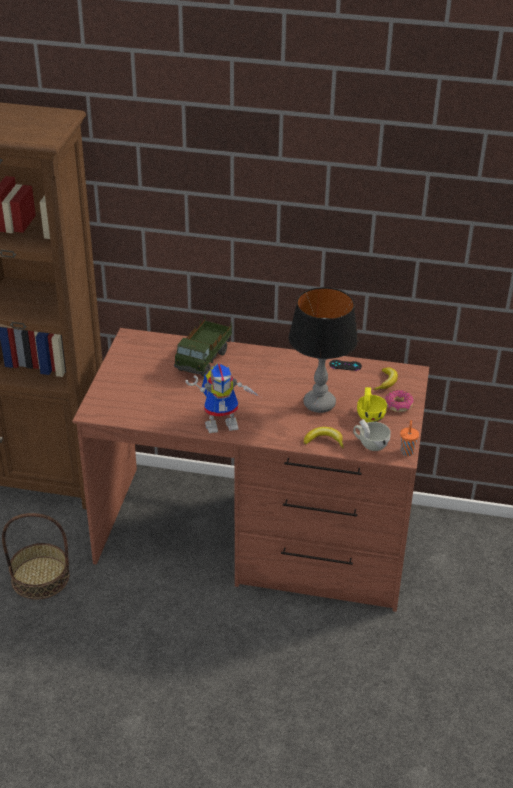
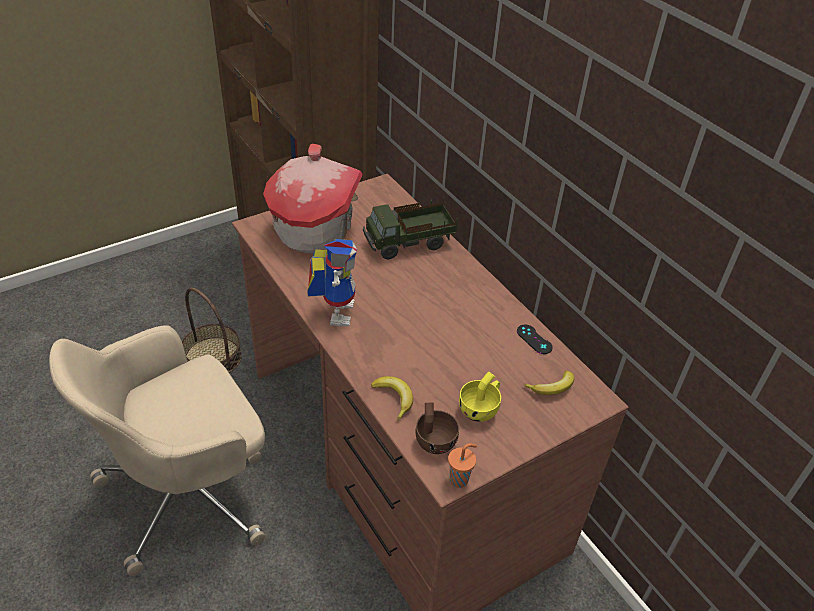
camera: 45 degrees right, 5 degrees up
toy robot [185,363,260,433] -> toy robot turned 120 degrees counterclockwise [307,239,357,326]
table lamp [289,287,358,413] -> none
white cup [353,419,391,451] -> brown cup [415,402,459,454]
donut [385,390,413,412] -> none
none -> beige office chair [49,325,265,576]
none -> toy house [263,144,363,254]

